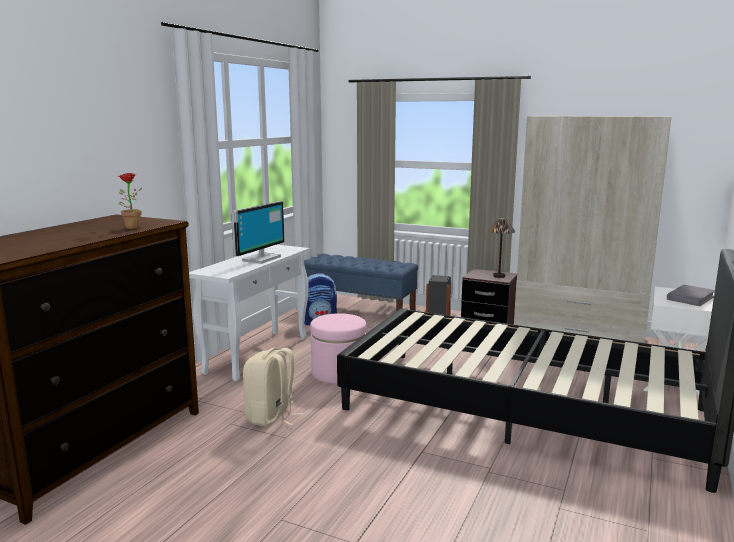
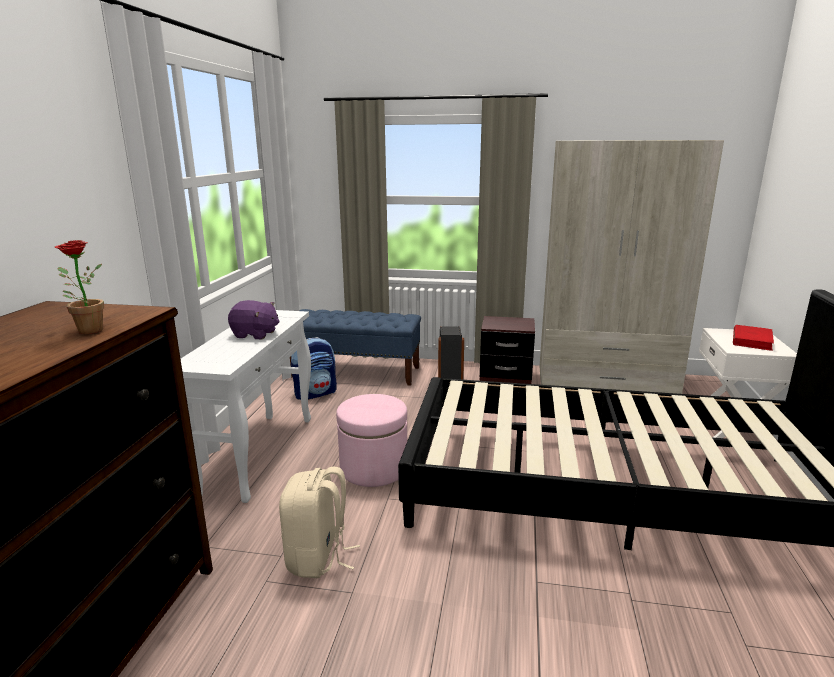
camera: 15 degrees left, 5 degrees up
monitor [231,201,284,264] -> purple plush toy [228,300,280,339]
table lamp [488,218,516,278] -> none
grey book [667,285,715,306] -> red book [733,325,774,351]

